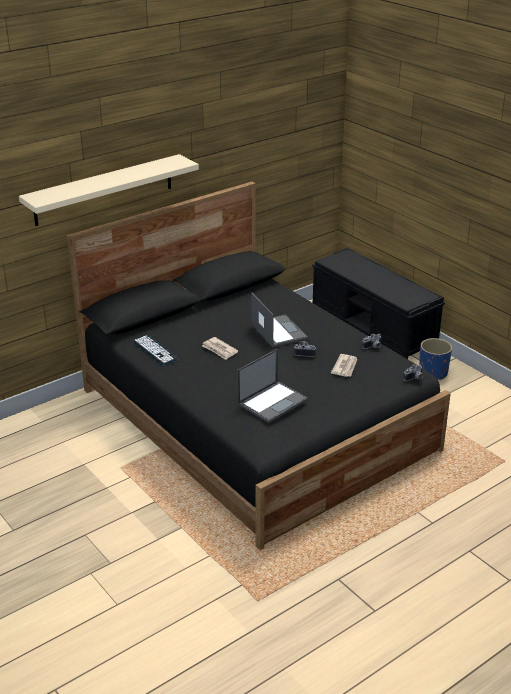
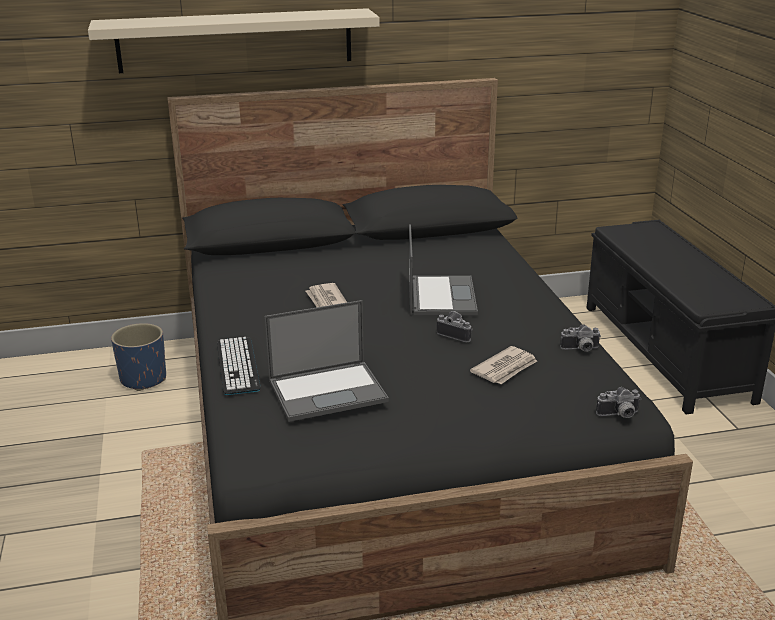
camera: 25 degrees right, 5 degrees down
keyboard [133,335,178,366] -> keyboard moved to [217,337,261,395]
blue planter [419,338,452,380] -> blue planter moved to [111,323,166,391]

